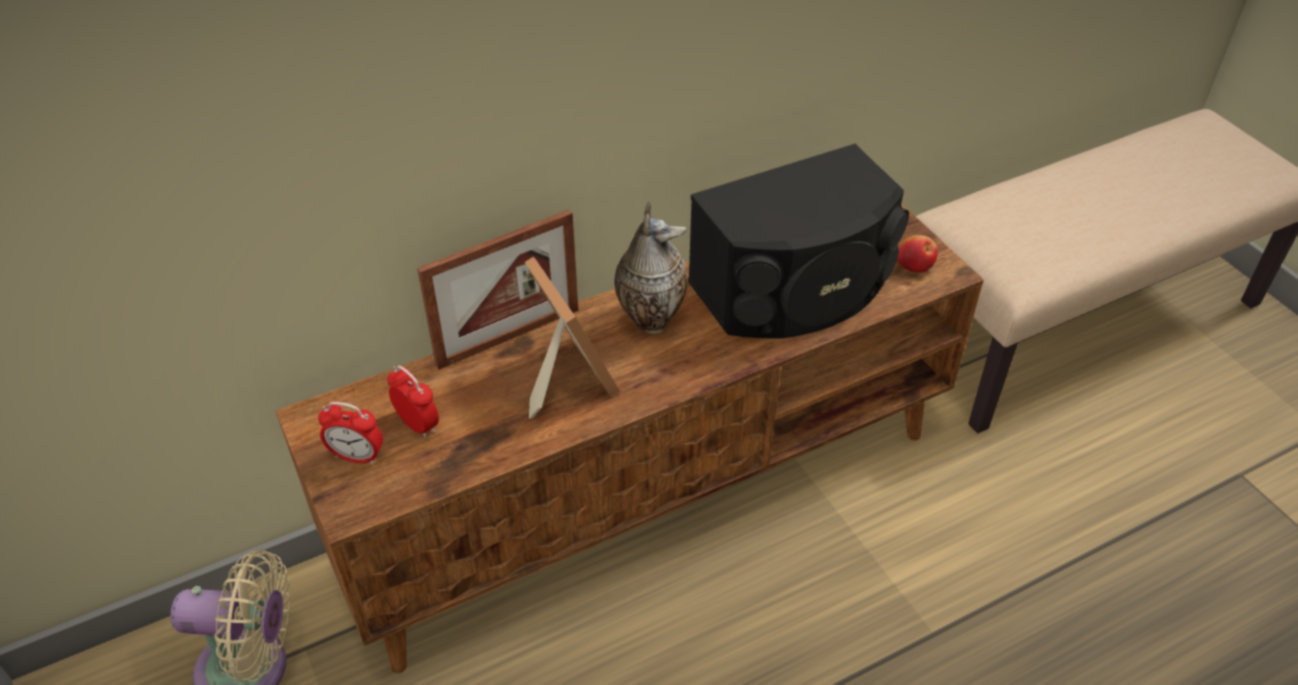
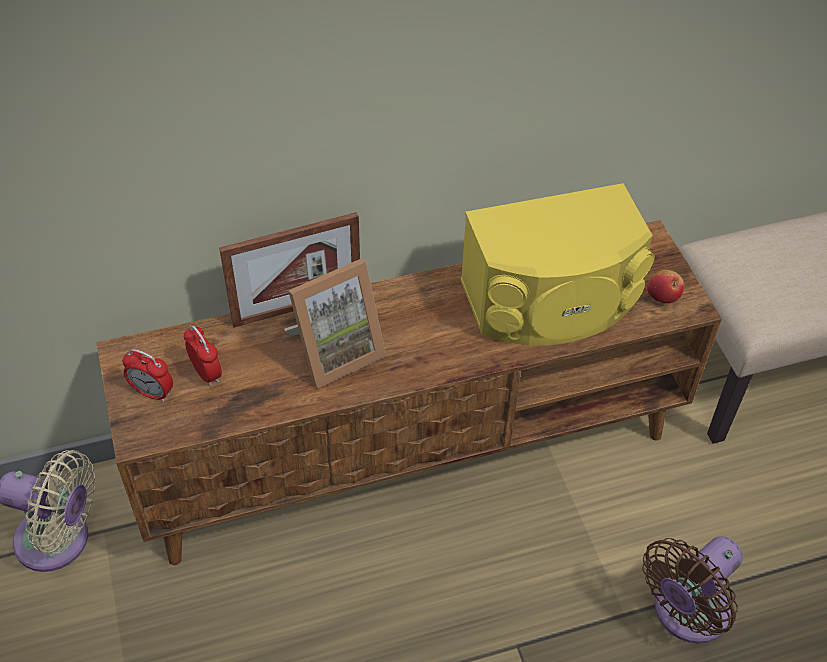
camera: 10 degrees right, 5 degrees up
picture frame [525,256,620,419] -> picture frame turned 75 degrees clockwise [284,258,386,389]
vase [614,201,688,334] -> none
black speaker [688,144,909,338] -> yellow speaker [461,183,655,346]
none -> brown fan [642,536,743,644]

